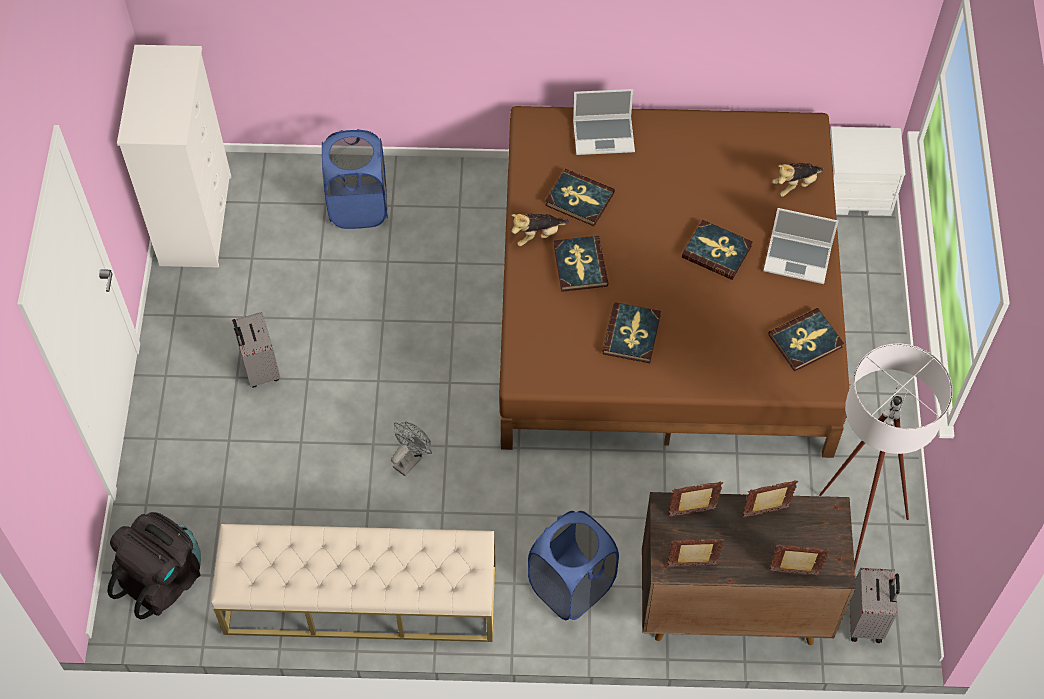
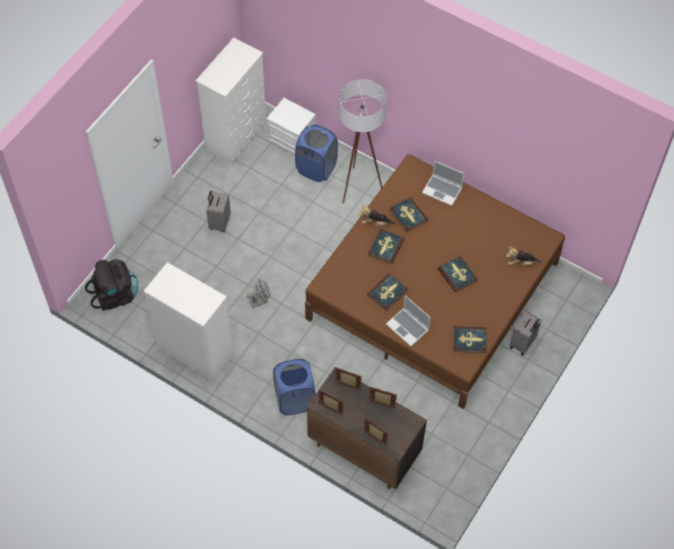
camera: 30 degrees right, 0 degrees up
beige bench [211,524,495,642] -> white dresser [144,262,233,383]
laptop [764,208,839,284] -> laptop moved to [386,296,431,346]
white floor lamp [819,343,953,568] -> white floor lamp moved to [339,79,386,204]
white nightstand [830,127,905,216] -> white nightstand moved to [267,98,316,156]
grey suitcase [849,568,900,643] -> grey suitcase moved to [510,311,542,356]

